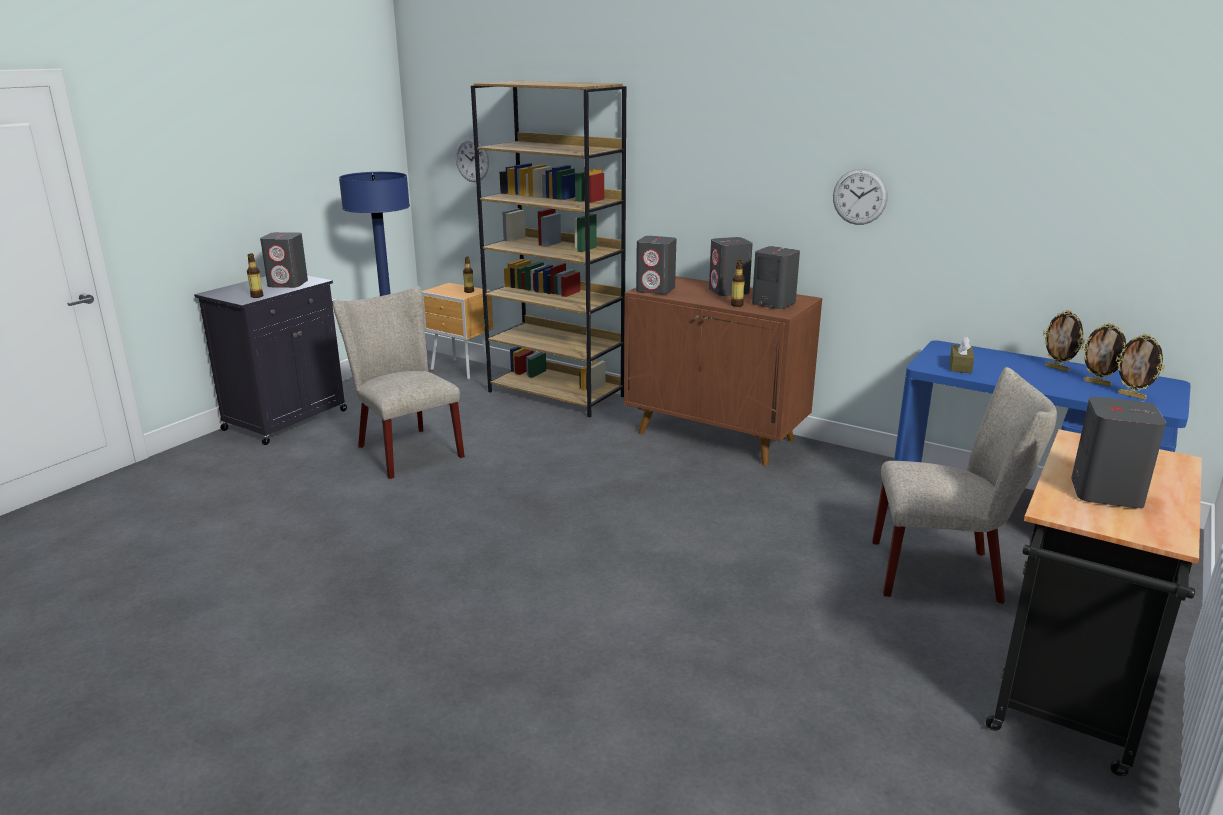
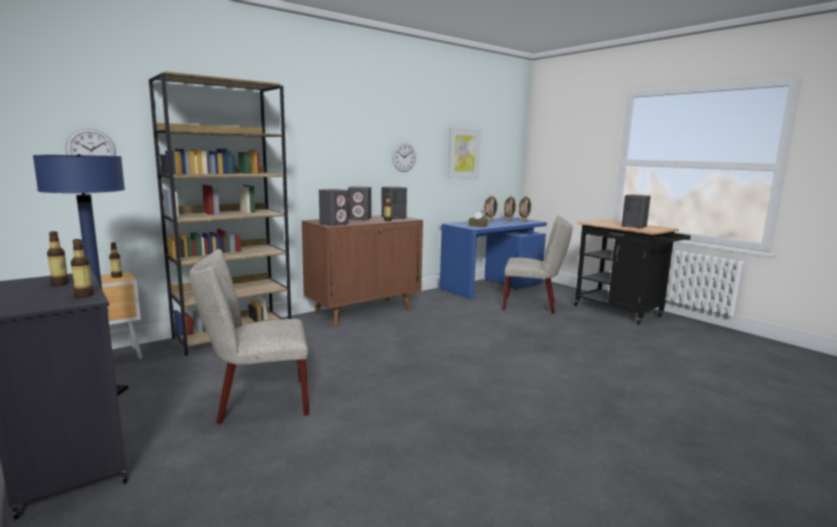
camera: 70 degrees left, 10 degrees down
grey speaker [260,232,308,288] -> bottle [47,231,69,285]
beige chair [872,367,1057,604] -> beige chair turned 75 degrees clockwise [502,215,573,314]
none -> picture [448,127,481,179]

